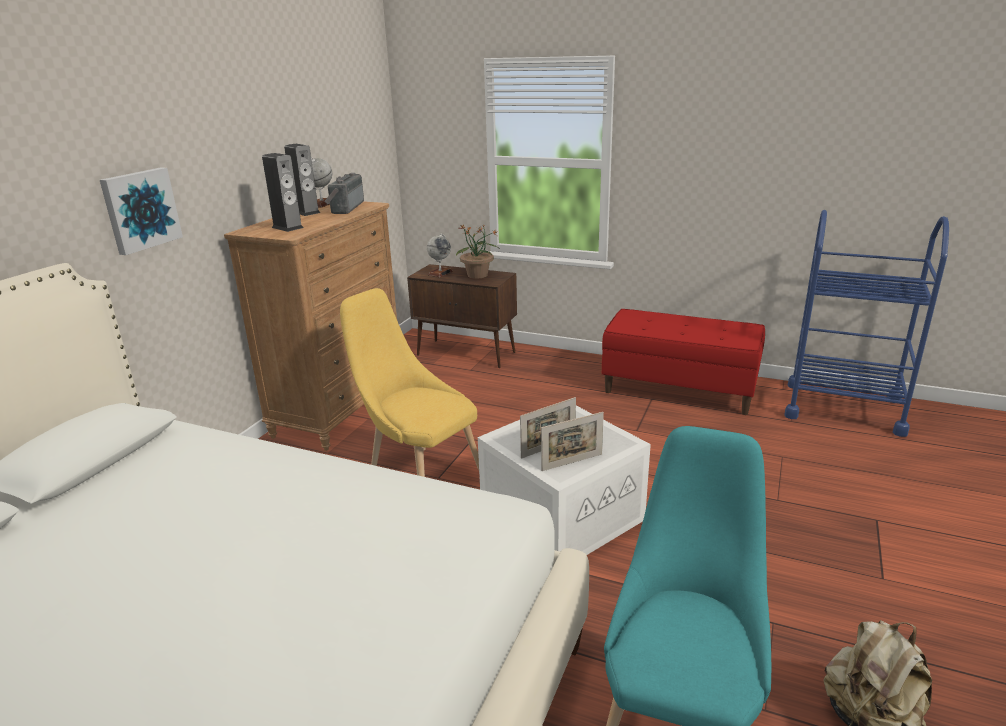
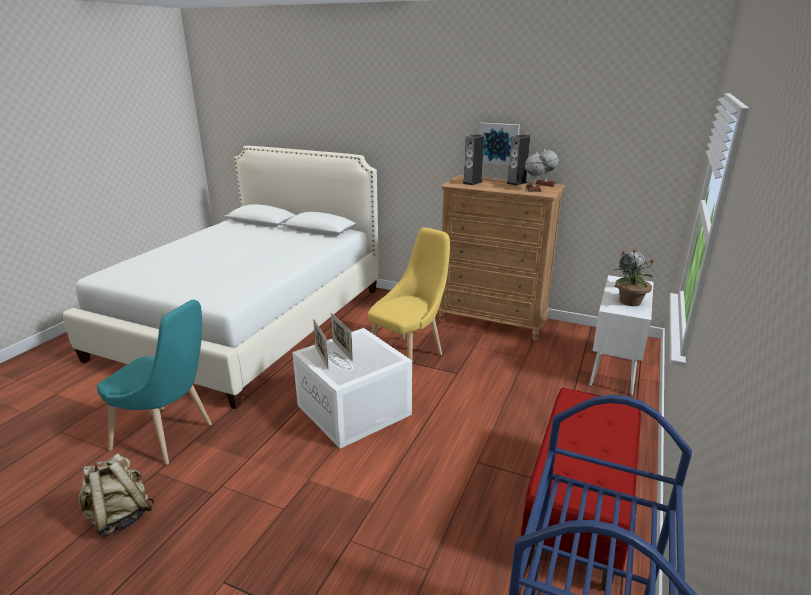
camera: 90 degrees right, 0 degrees up
picture [100,167,183,255] -> picture moved to [479,122,520,166]
radio [324,173,364,214] -> globe [525,152,548,192]
brown cabinet [407,264,517,368] -> white cabinet [589,275,654,395]

